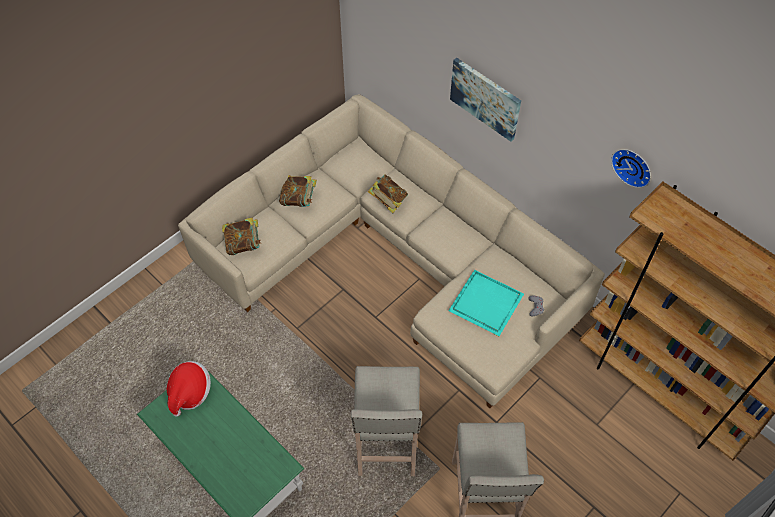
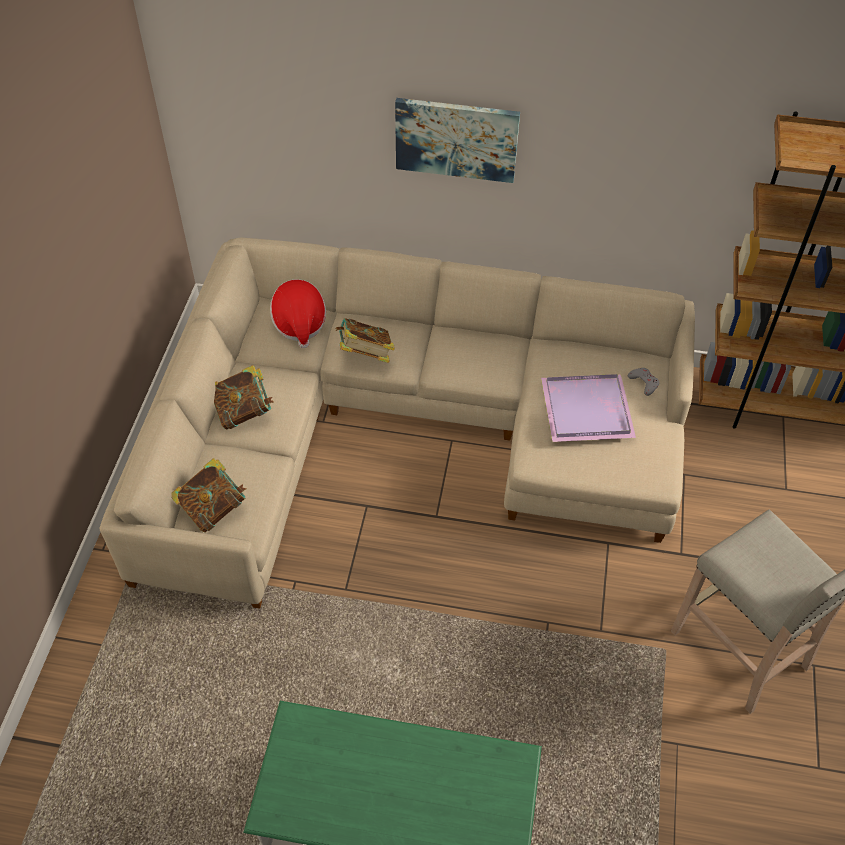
camera: 35 degrees left, 5 degrees down
hat [167,361,211,417] -> hat moved to [270,279,326,348]
beige stool [351,366,422,476] -> none
turquoise tray [449,270,524,336] -> purple tray [541,374,636,442]
wall clock [611,149,651,188] -> none

